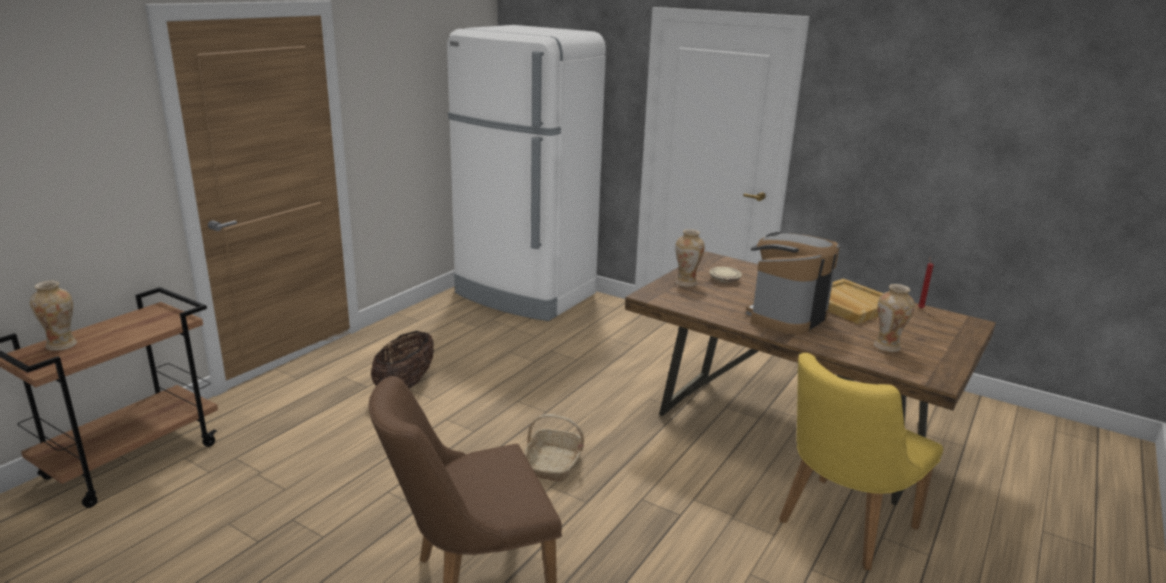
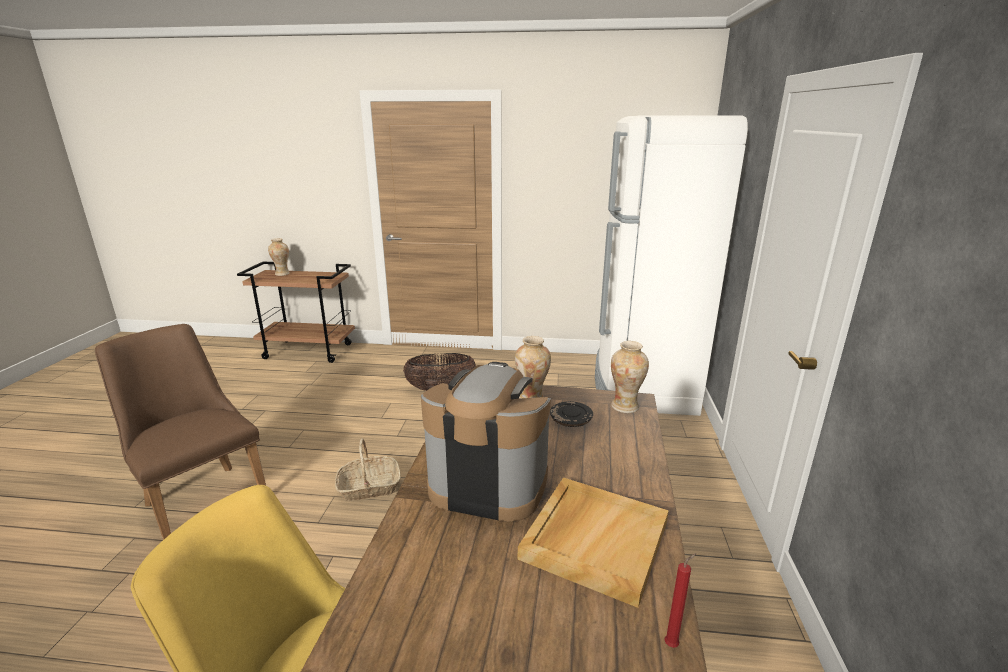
camera: 65 degrees right, 0 degrees up
beige plate [710,267,742,283] -> black plate [550,401,593,427]
vase [874,284,915,352] -> vase moved to [611,341,649,413]

